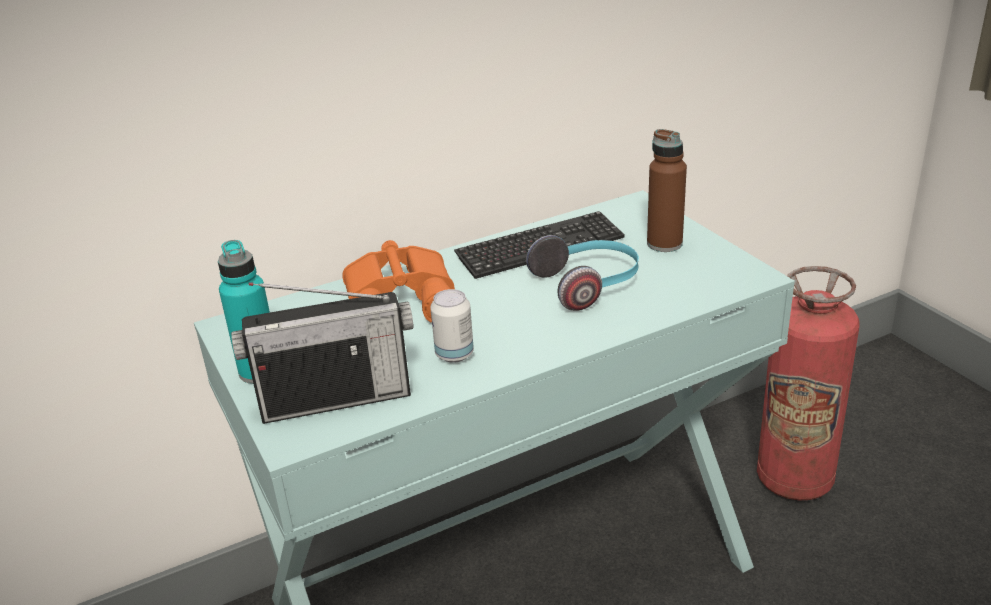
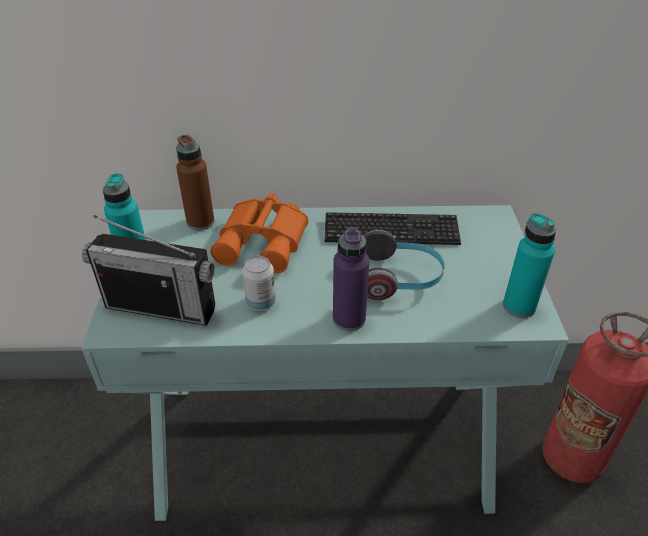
camera: 25 degrees right, 10 degrees up
brown bottle [647,129,687,252] -> brown bottle moved to [176,135,215,230]
none -> purple bottle [333,227,369,331]
none -> turquoise bottle [503,213,556,318]

